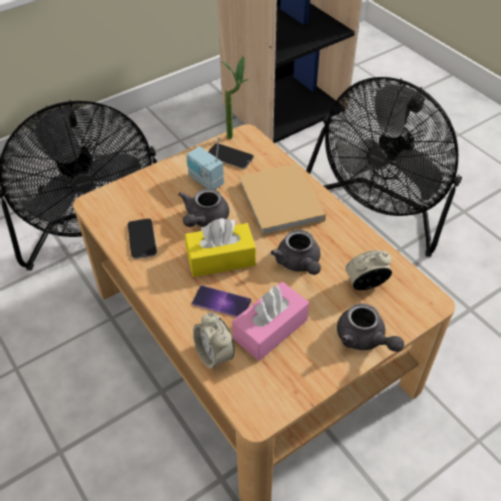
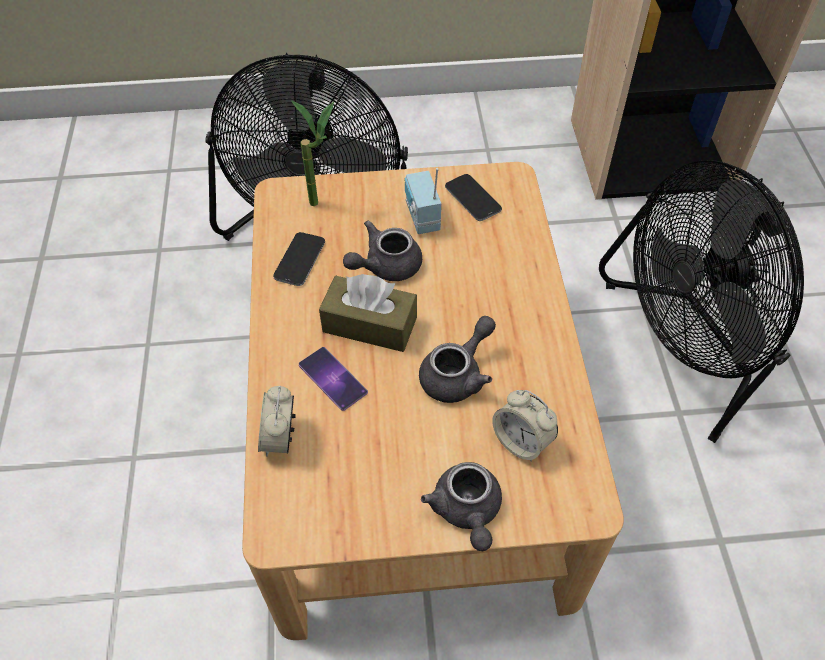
camera: 30 degrees right, 5 degrees up
yellow tissue box [185,218,256,277] -> brown tissue box [319,274,417,352]
potted plant [221,56,247,139] -> potted plant moved to [291,100,334,206]
pink tissue box [232,282,309,361] -> none
beige book [239,163,326,236] -> none
grey teapot [271,230,321,275] -> grey teapot turned 150 degrees counterclockwise [419,316,496,403]
alarm clock [345,250,392,290] -> alarm clock turned 150 degrees counterclockwise [492,390,558,462]

